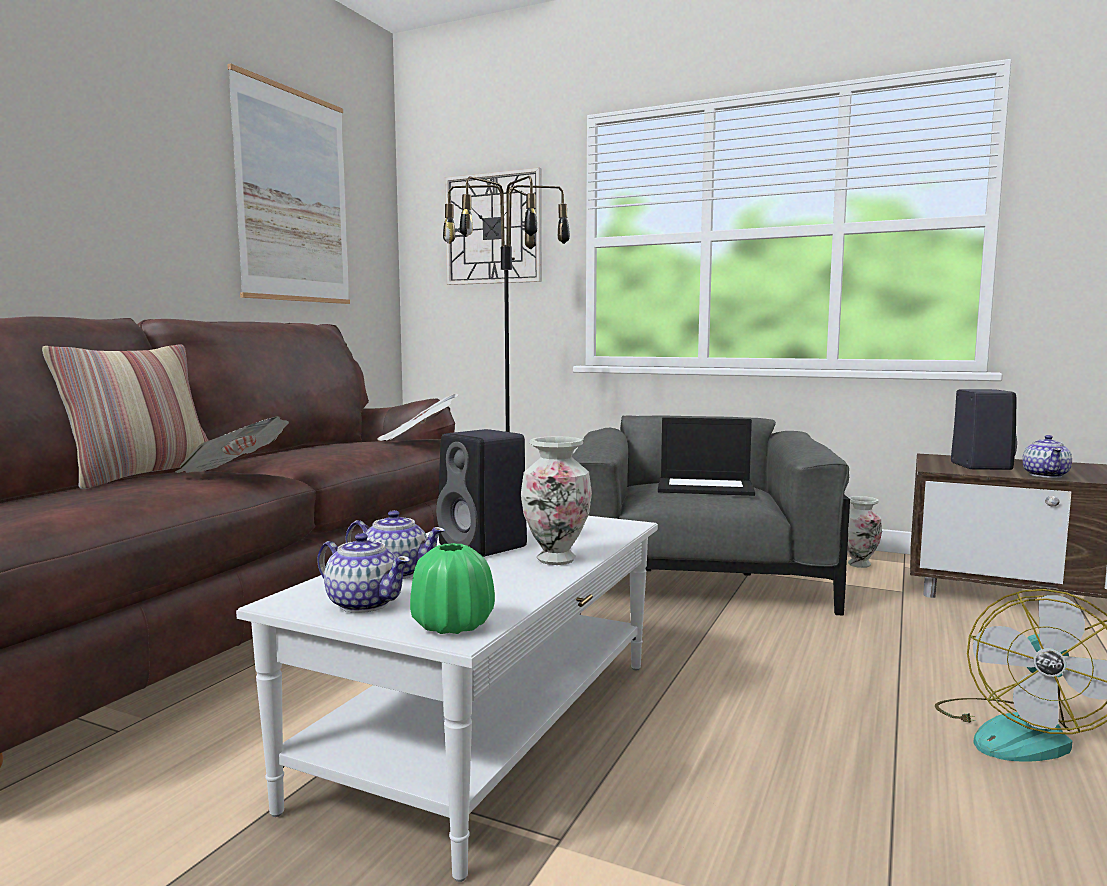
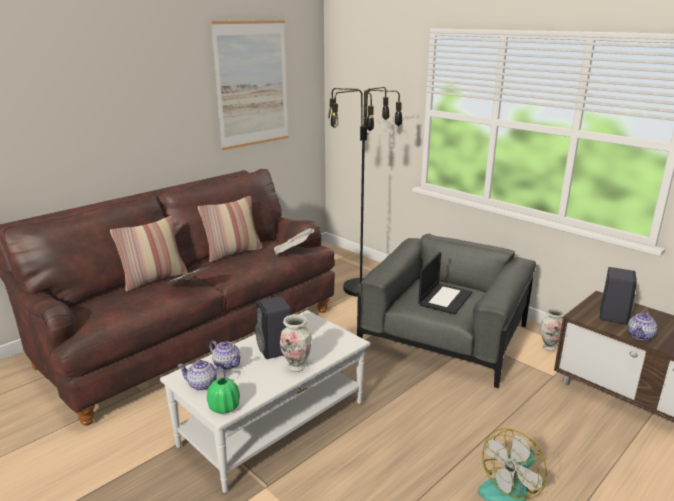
camera: 20 degrees right, 15 degrees up
teapot [317,533,410,613] -> teapot turned 135 degrees clockwise [177,360,226,391]
wall clock [445,167,542,285] -> none
laptop [658,417,755,496] -> laptop turned 90 degrees counterclockwise [418,252,472,315]
none -> pillow [198,196,262,262]

